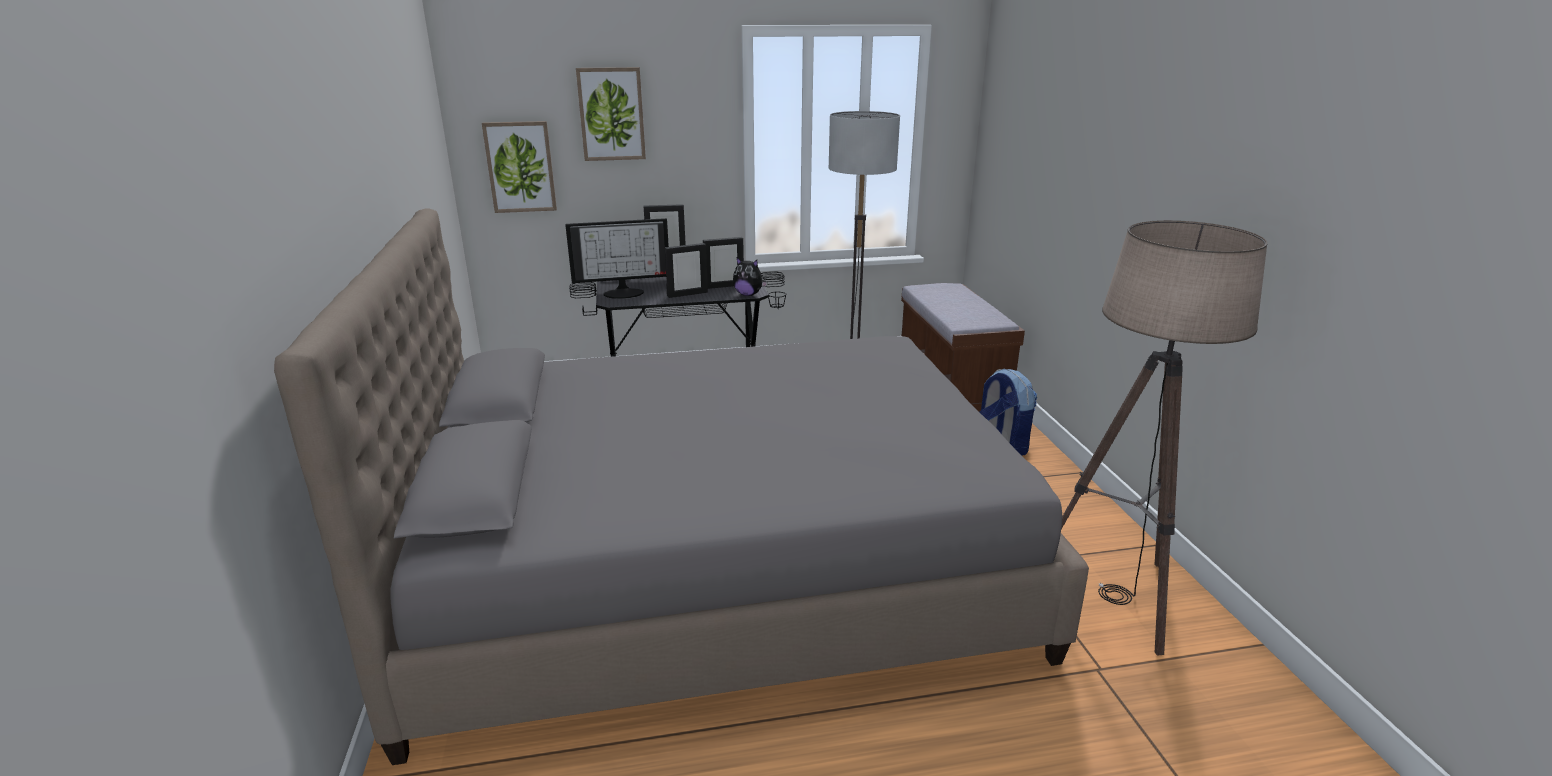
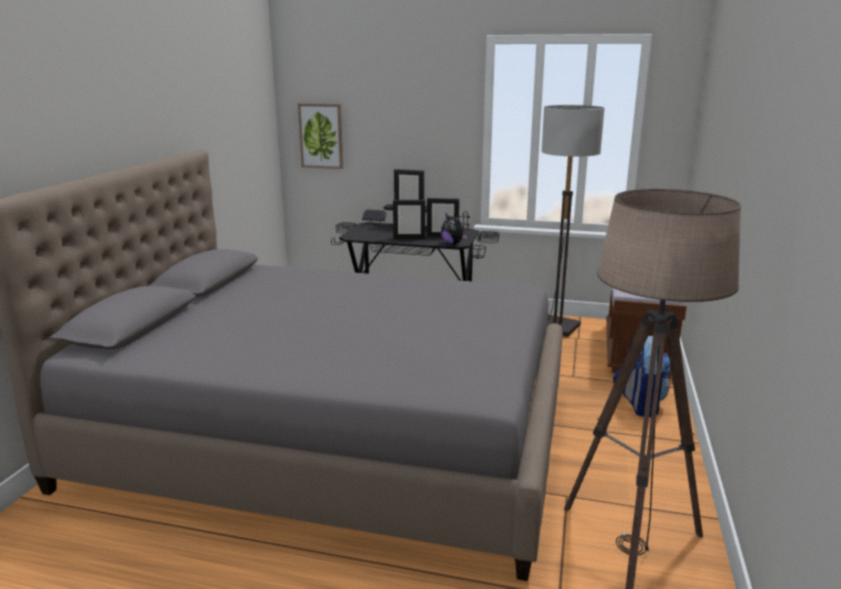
camera: 25 degrees right, 5 degrees down
monitor [565,218,669,299] -> none
picture [576,67,646,161] -> none

